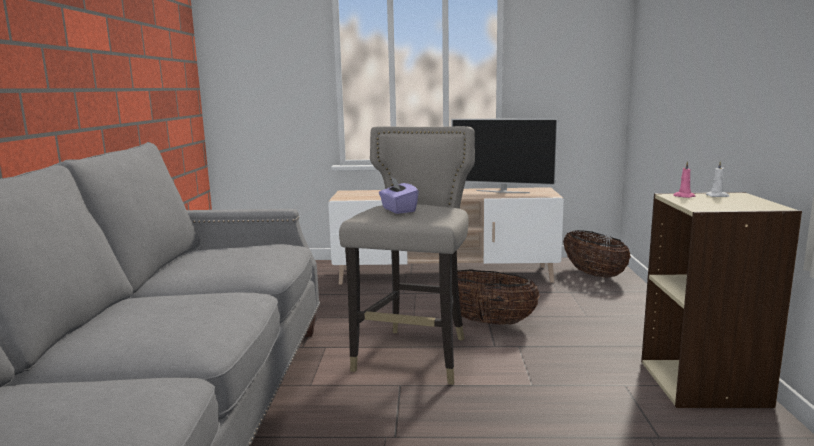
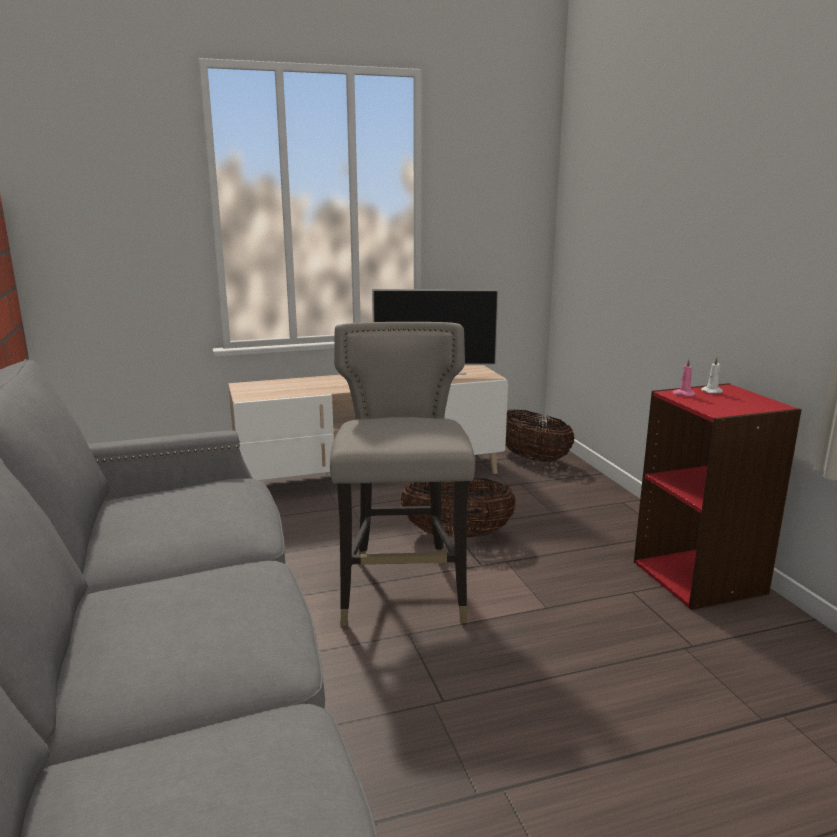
camera: 20 degrees left, 5 degrees up
purple tissue box [379,177,419,214] -> none
beige bookcase [641,192,802,408] -> red bookcase [634,383,802,610]

